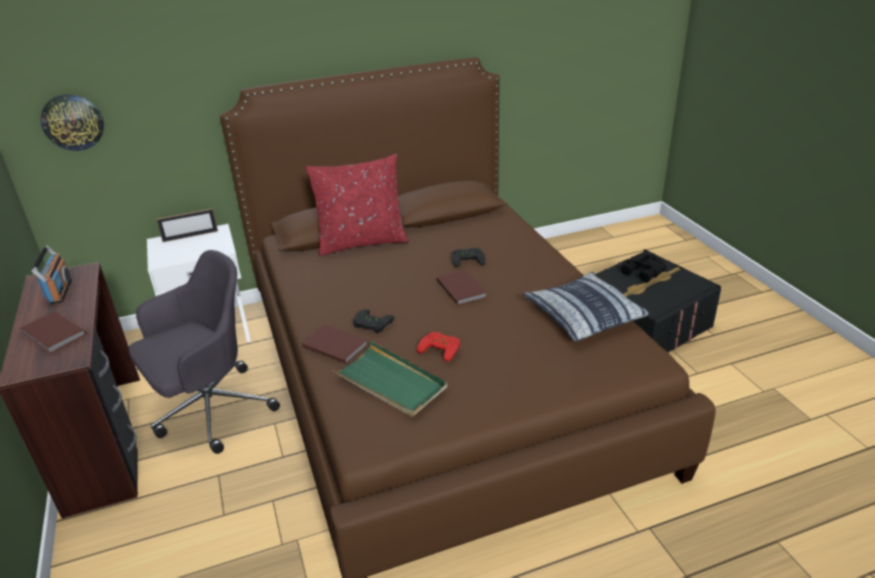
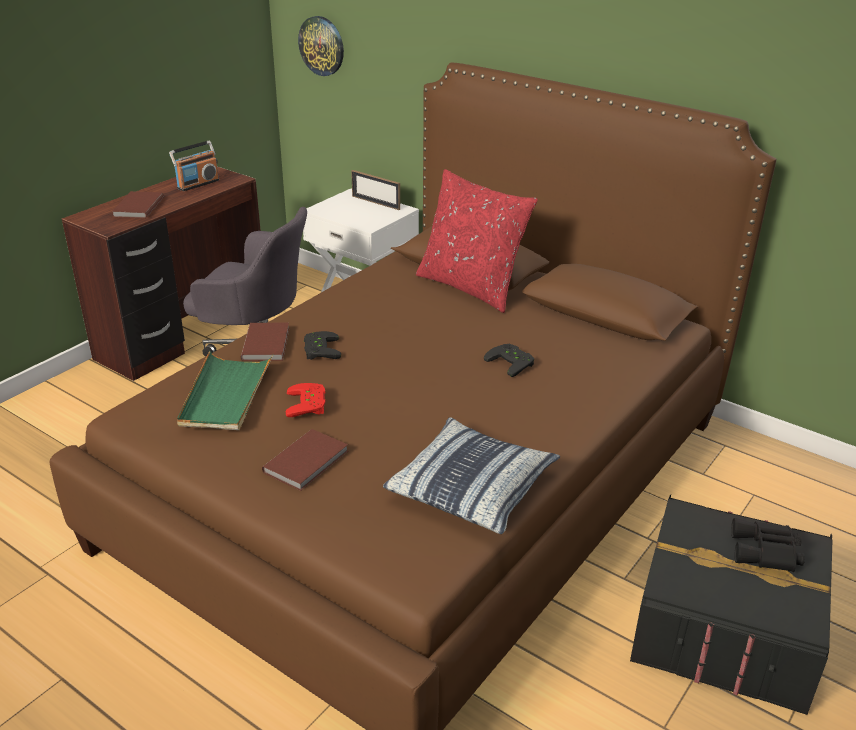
camera: 55 degrees right, 0 degrees up
brown book [437,270,487,305] -> brown book moved to [262,429,348,491]

